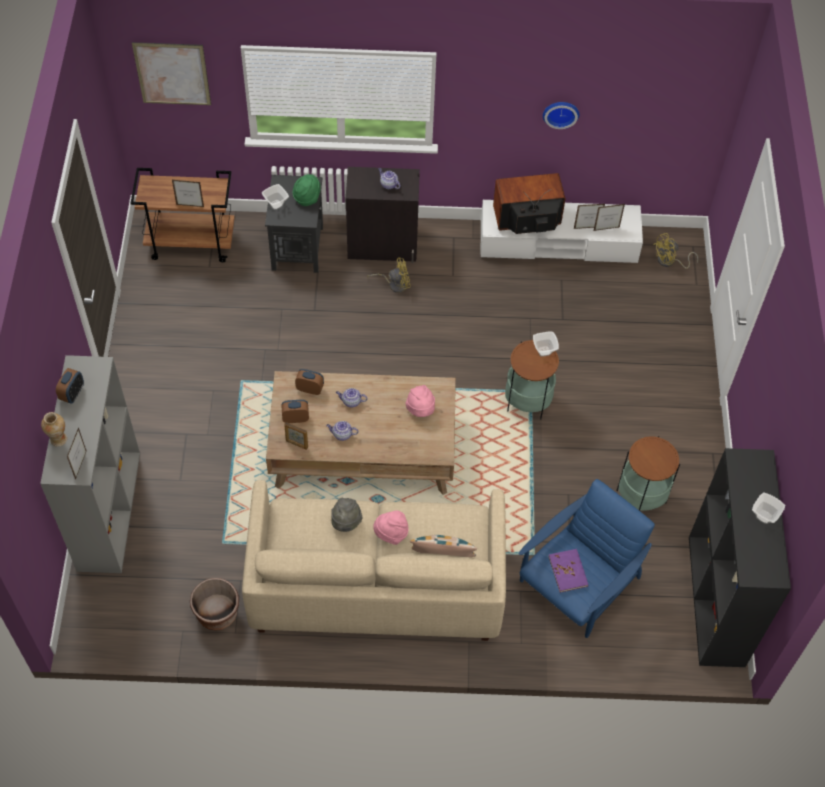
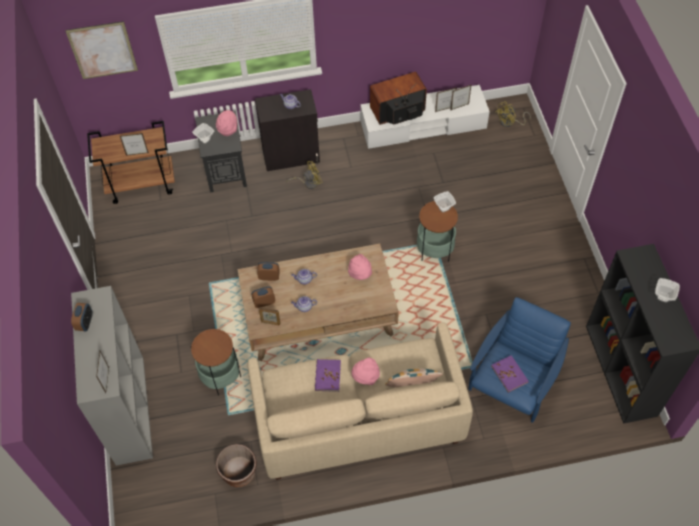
camera: 10 degrees left, 0 degrees up
vase [41,412,67,447] -> none
green hat [293,174,320,206] -> pink hat [216,110,237,136]
grey hat [331,498,363,532] -> purple book [315,359,341,392]
wall clock [543,102,579,129] -> none
side table [616,436,680,511] -> side table moved to [190,328,241,396]

